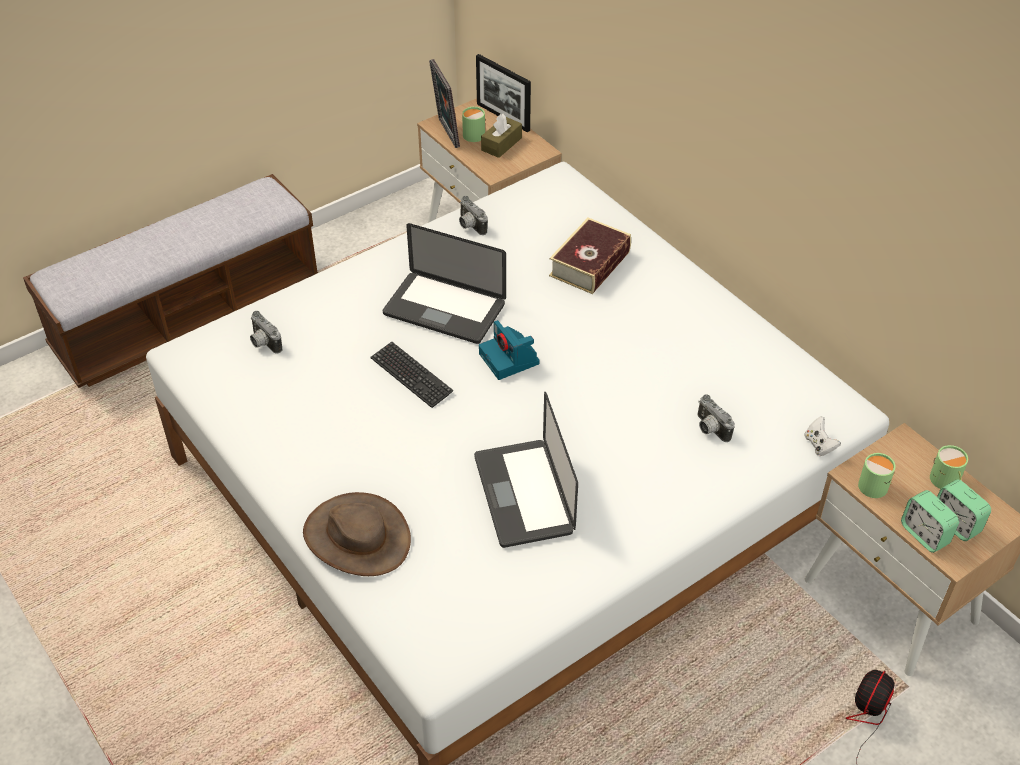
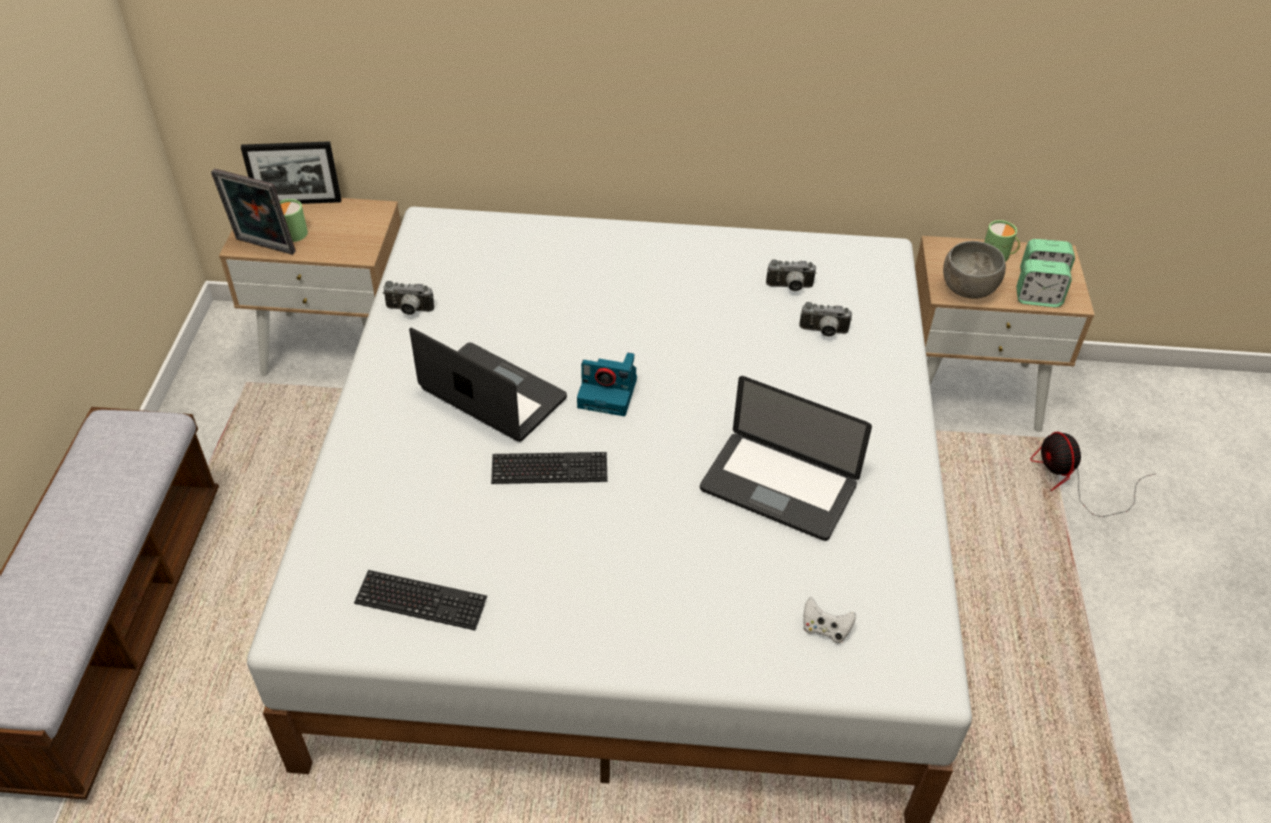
camera: 50 degrees left, 0 degrees up
camera [250,311,282,354] -> camera moved to [766,259,816,292]
brown hat [303,492,411,576] -> none
laptop [383,223,506,344] -> laptop turned 120 degrees counterclockwise [409,328,567,442]
brown tissue box [481,114,522,158] -> none
book [549,218,631,294] -> none
white game controller [805,416,841,456] -> white game controller moved to [803,597,856,643]
green mug [858,453,895,498] -> grey bowl [943,241,1006,299]
none -> keyboard [354,570,487,630]

